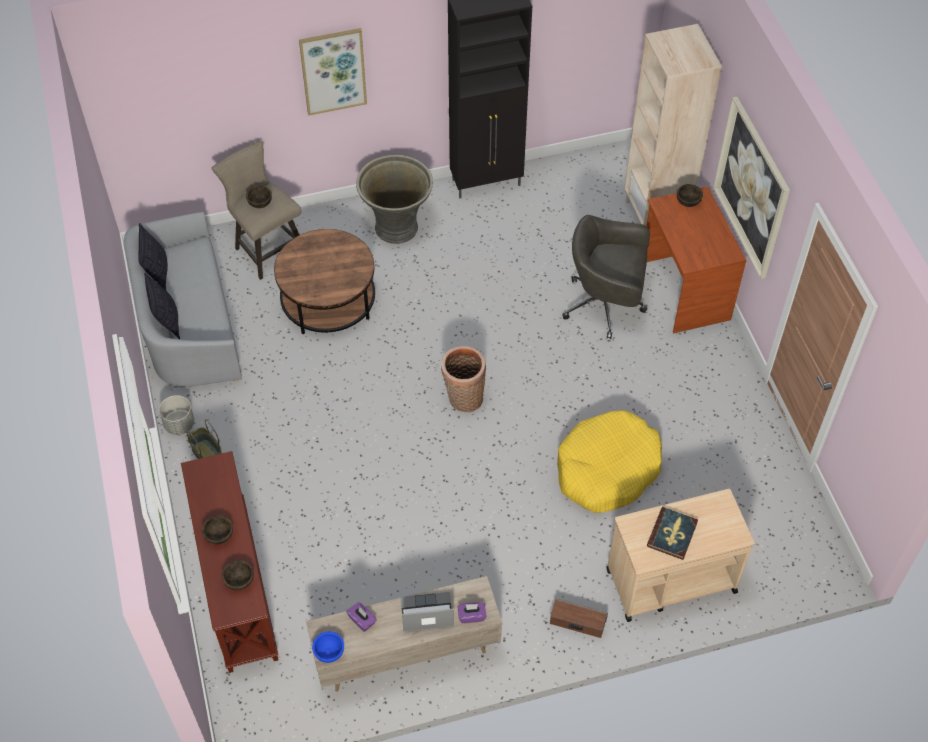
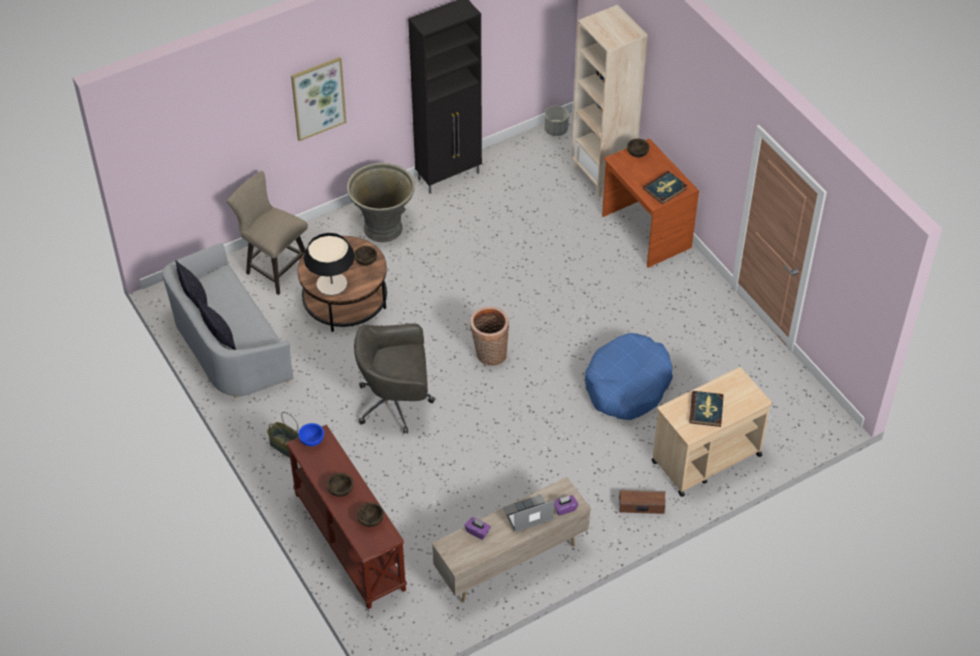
camera: 15 degrees left, 5 degrees down
grey planter [159,395,194,435] -> grey planter moved to [544,106,569,136]
brown bowl [246,186,272,208] -> brown bowl moved to [354,246,377,266]
blue bowl [312,632,344,663] -> blue bowl moved to [298,423,324,446]
yellow dog bed [557,410,662,513] -> blue dog bed [585,333,673,420]
grey office chair [562,215,650,339] -> grey office chair moved to [354,323,435,434]
picture [713,97,790,279] -> none
none -> table lamp [303,233,355,296]
none -> book [643,171,687,204]

